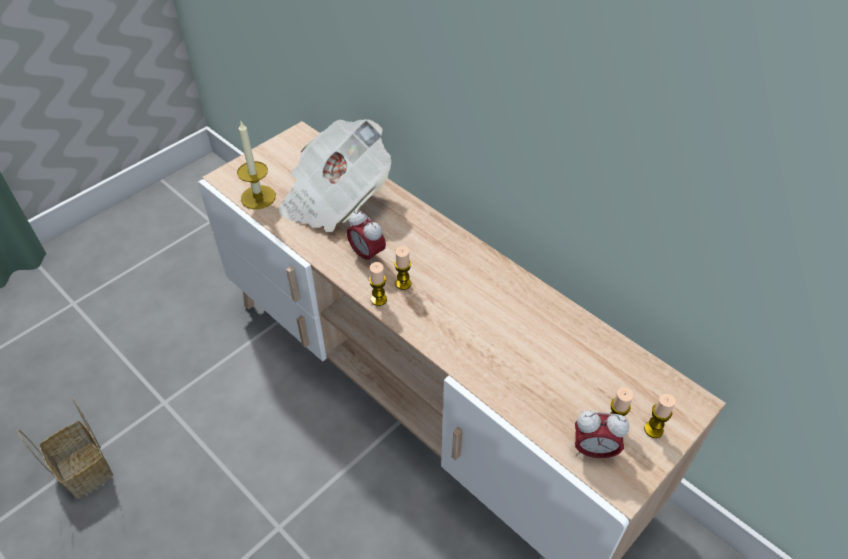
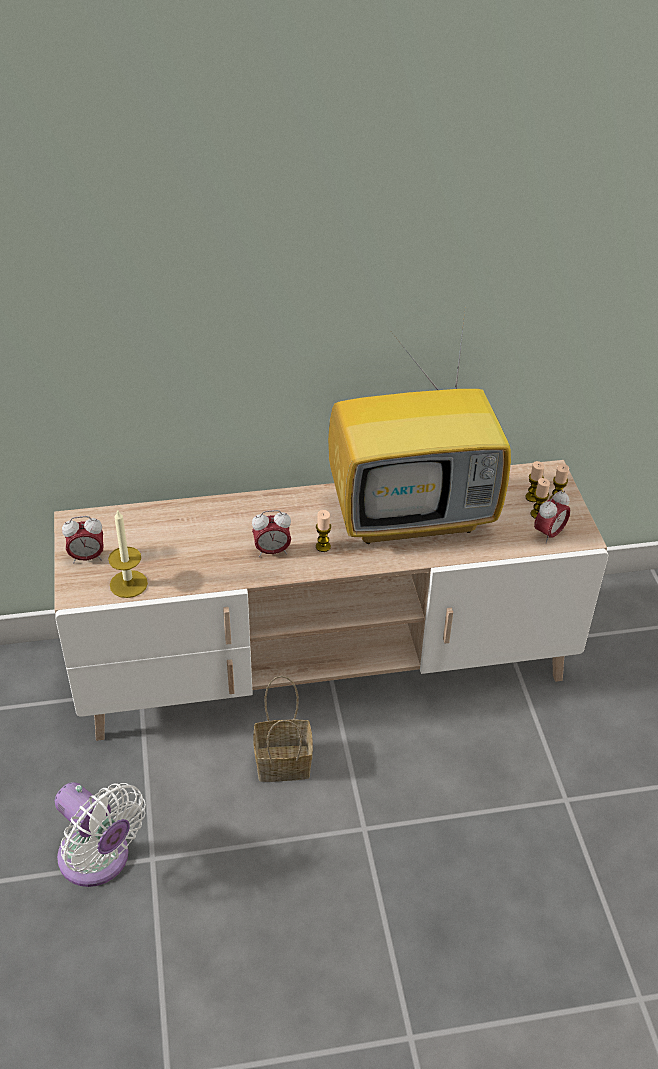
camera: 55 degrees left, 5 degrees down
basket [17,398,113,499] -> basket moved to [253,676,313,782]
newspaper [278,119,391,232] -> none
candle [369,262,387,306] -> candle moved to [525,461,544,502]
none -> white fan [55,782,146,887]
none -> alarm clock [62,516,104,564]
none -> television [328,304,511,544]

